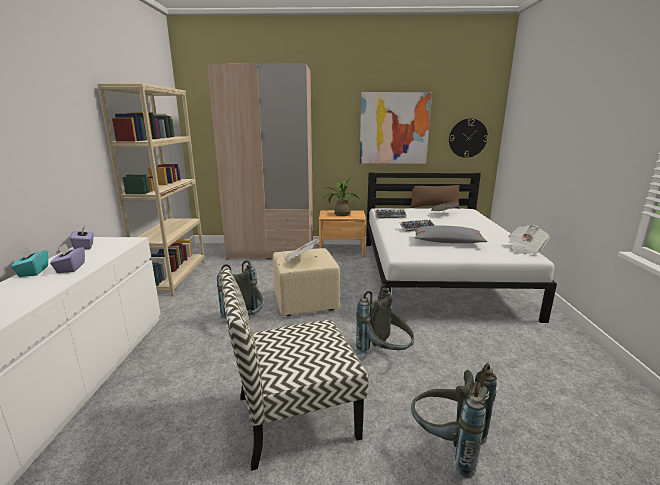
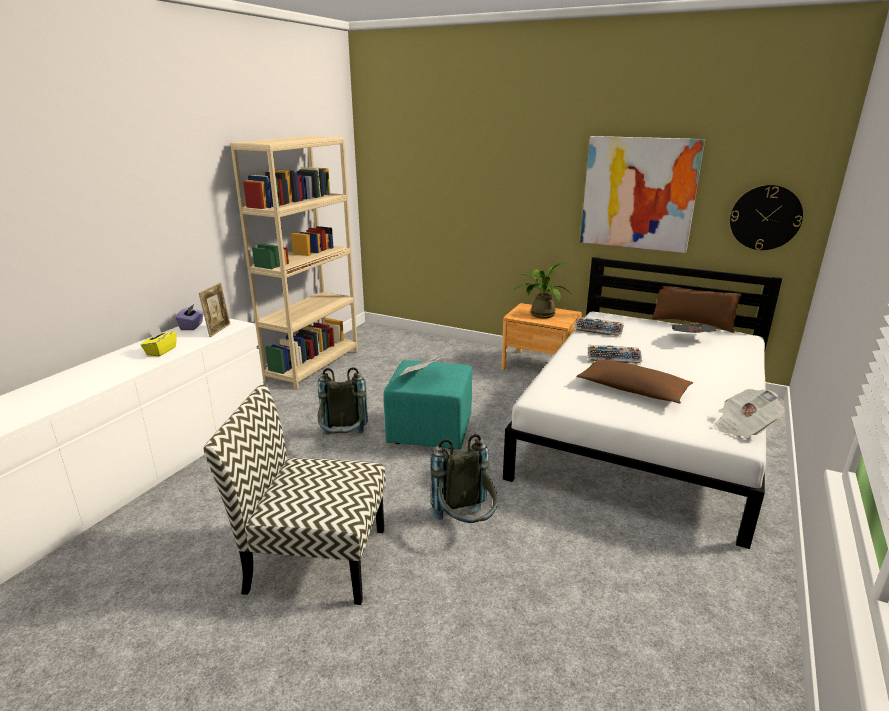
camera: 25 degrees right, 5 degrees up
turquoise tissue box [11,247,48,277] -> none
purple tissue box [50,244,85,273] -> yellow tissue box [140,326,177,356]
beige wardrobe [207,63,313,259] -> none
beige ottoman [273,248,340,316] -> turquoise ottoman [383,360,472,450]
grey backpack [411,363,497,478] -> none
grey pillow [414,225,488,243] -> brown pillow [577,360,693,404]
none -> picture frame [199,283,230,337]

